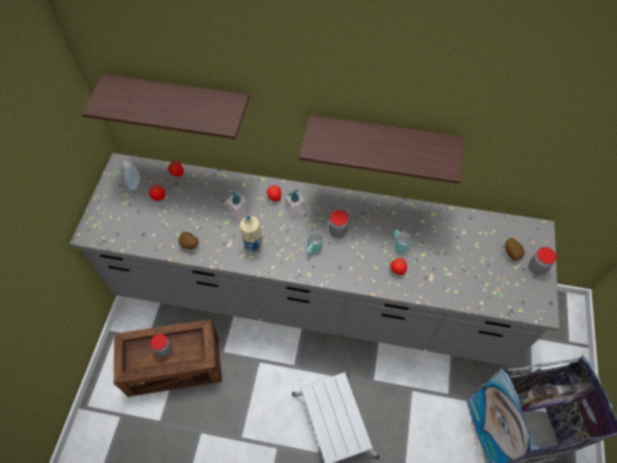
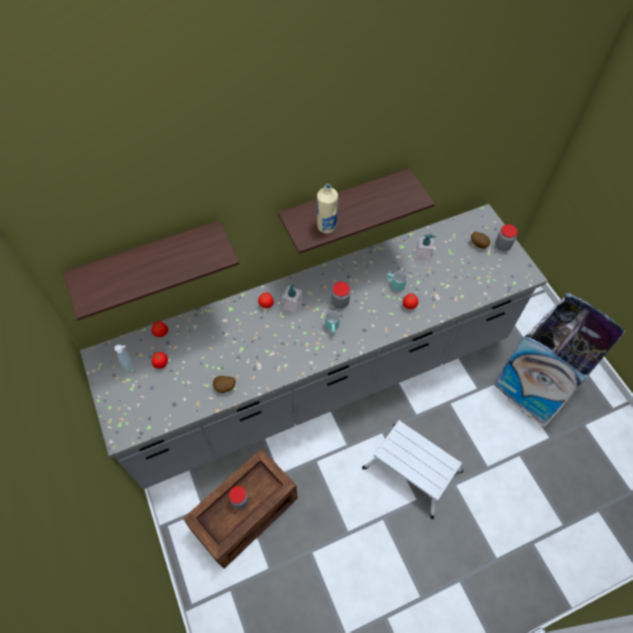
camera: 35 degrees left, 0 degrees up
soap dispenser [225,192,249,222] -> soap dispenser moved to [416,235,436,262]
beige bottle [240,215,263,254] -> beige bottle moved to [317,184,338,234]

